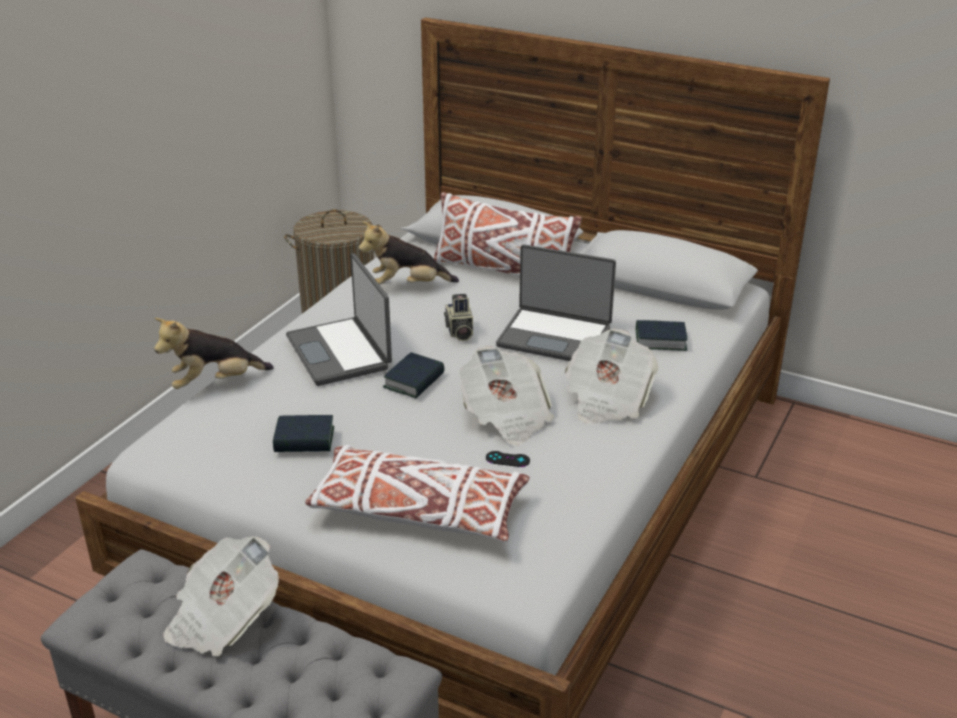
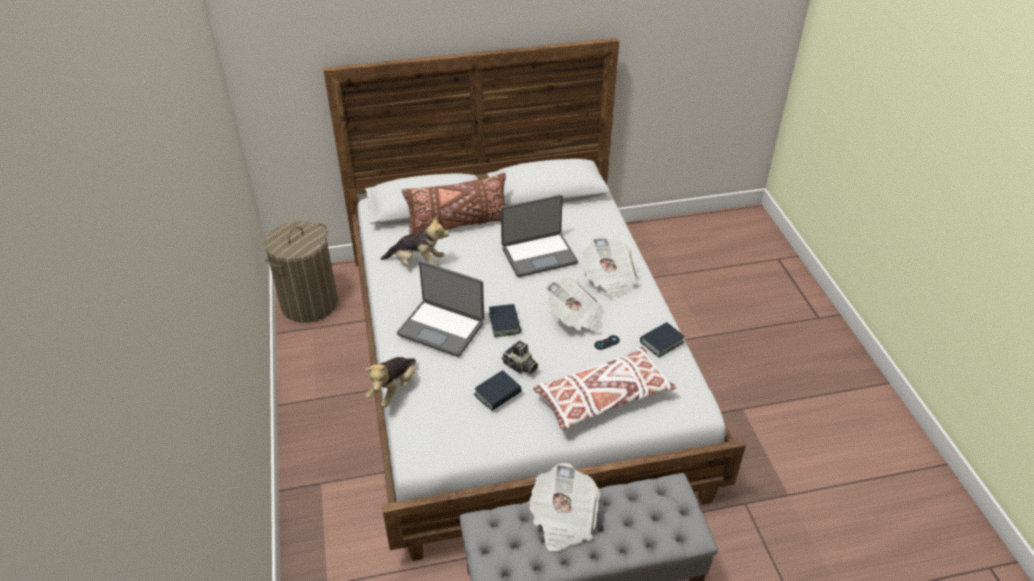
camera: 40 degrees left, 10 degrees up
plush toy [359,221,459,285] -> plush toy turned 120 degrees counterclockwise [380,217,449,266]
white pillow [434,192,582,276] -> brown pillow [402,173,506,234]
camera [444,294,473,341] -> camera moved to [501,340,538,374]
book [636,320,687,351] -> book moved to [640,322,685,357]

